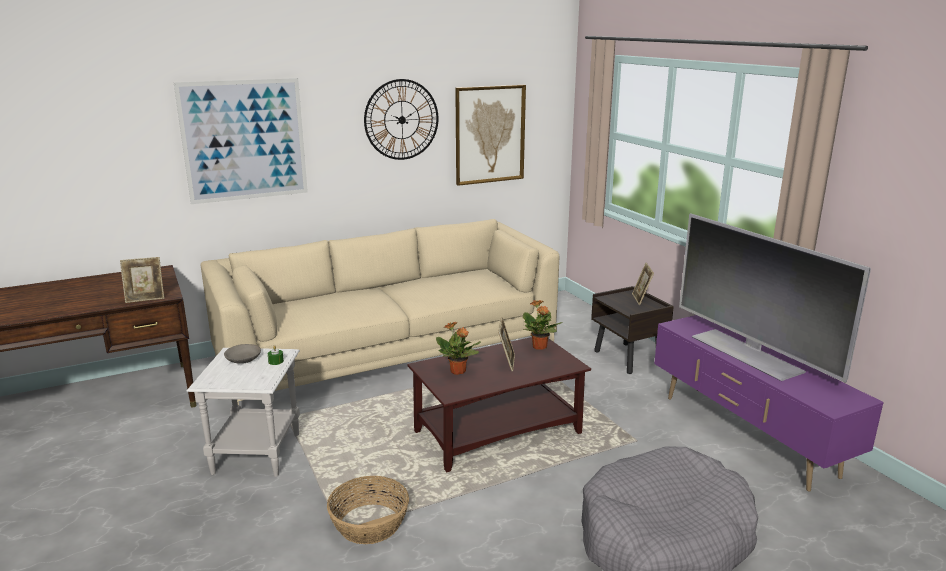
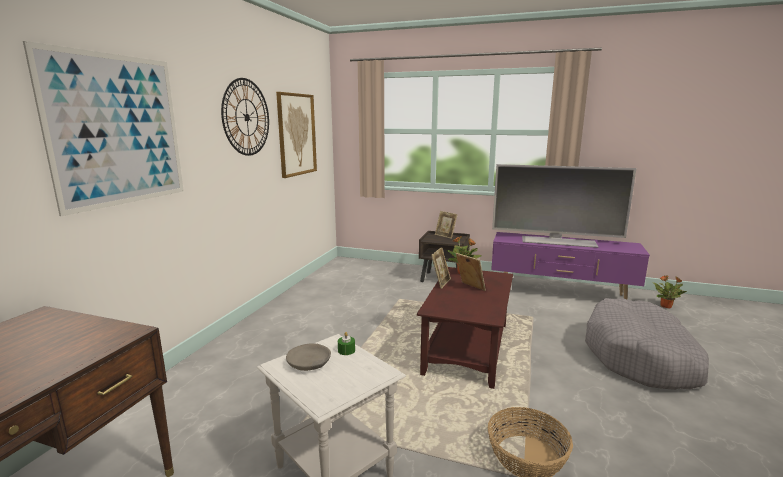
camera: 45 degrees left, 5 degrees down
picture frame [120,257,164,303] -> picture frame moved to [431,247,451,289]
beige sofa [201,219,559,405] -> none
potted plant [436,322,481,375] -> potted plant moved to [653,275,687,309]

